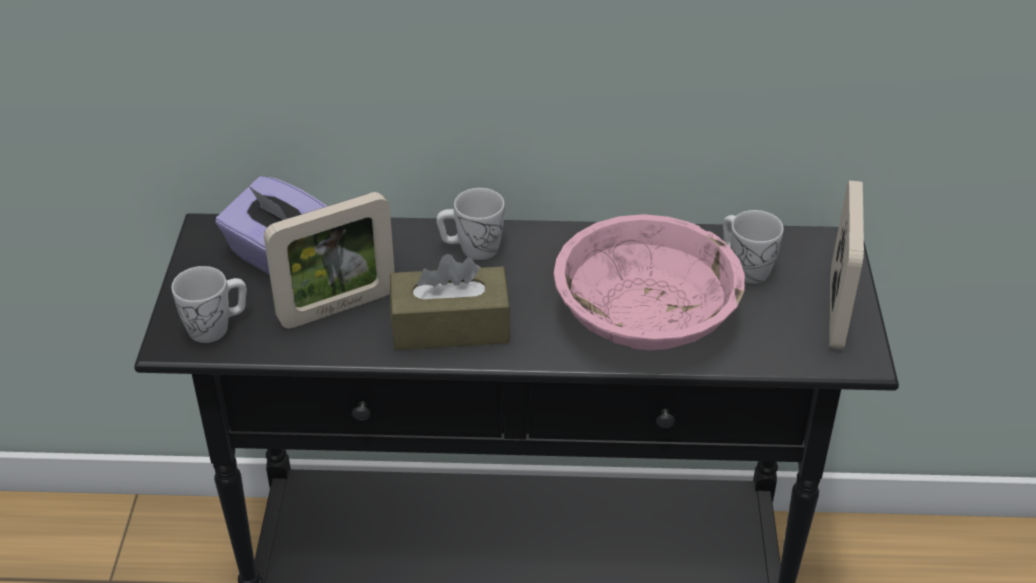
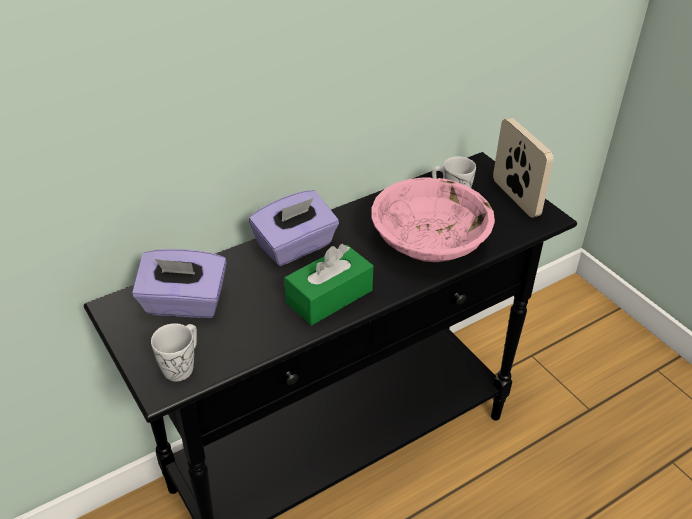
camera: 35 degrees left, 0 degrees up
picture frame [264,192,395,328] -> none
brown tissue box [390,254,511,350] -> green tissue box [284,244,374,326]
white mug [437,188,505,260] -> purple tissue box [249,190,339,266]

